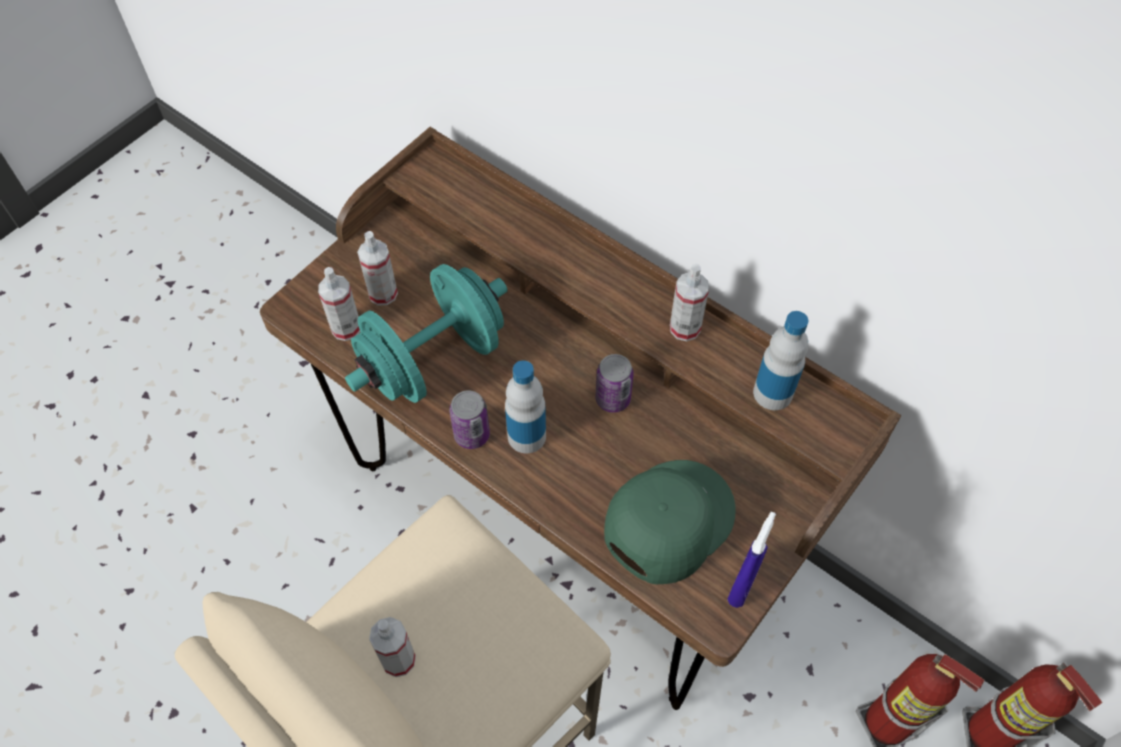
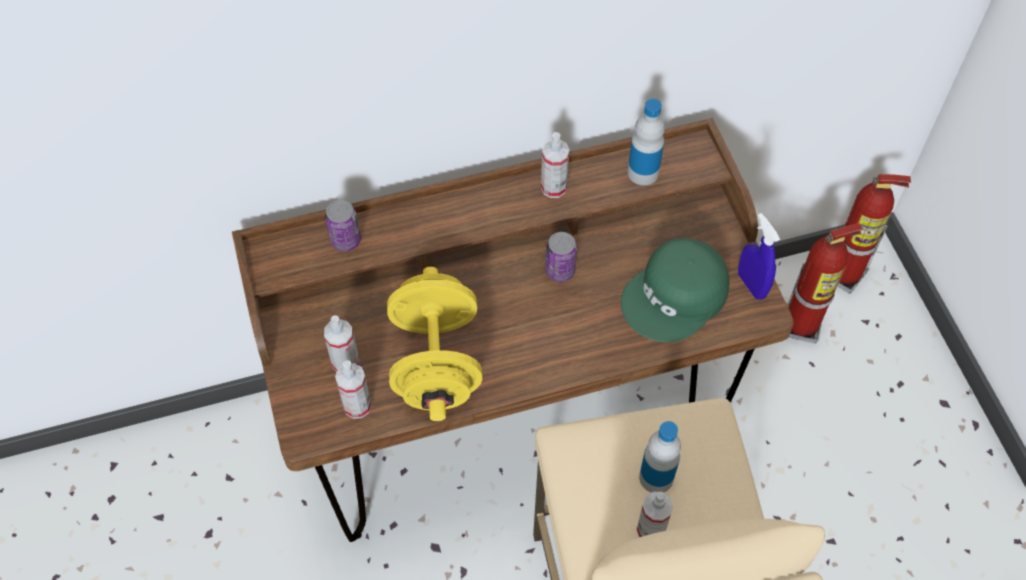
camera: 55 degrees left, 0 degrees up
turquoise dumbbell [345,264,507,403] -> yellow dumbbell [387,267,482,421]
can [449,390,490,449] -> can moved to [325,200,361,252]
bottle [505,360,546,453] -> bottle moved to [639,421,681,493]
green cap [604,460,736,584] -> green cap turned 120 degrees counterclockwise [621,238,729,342]

